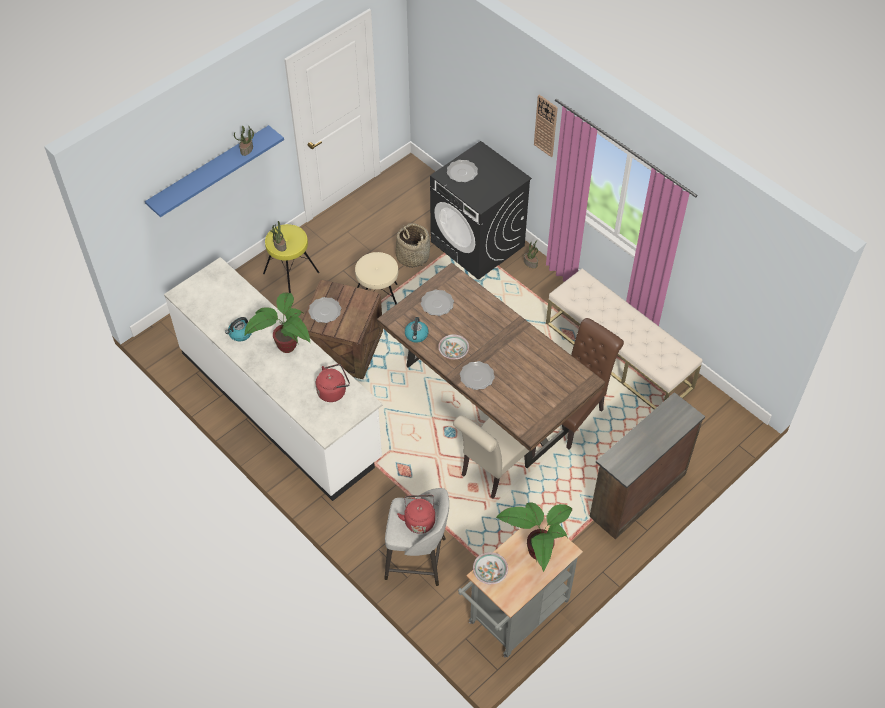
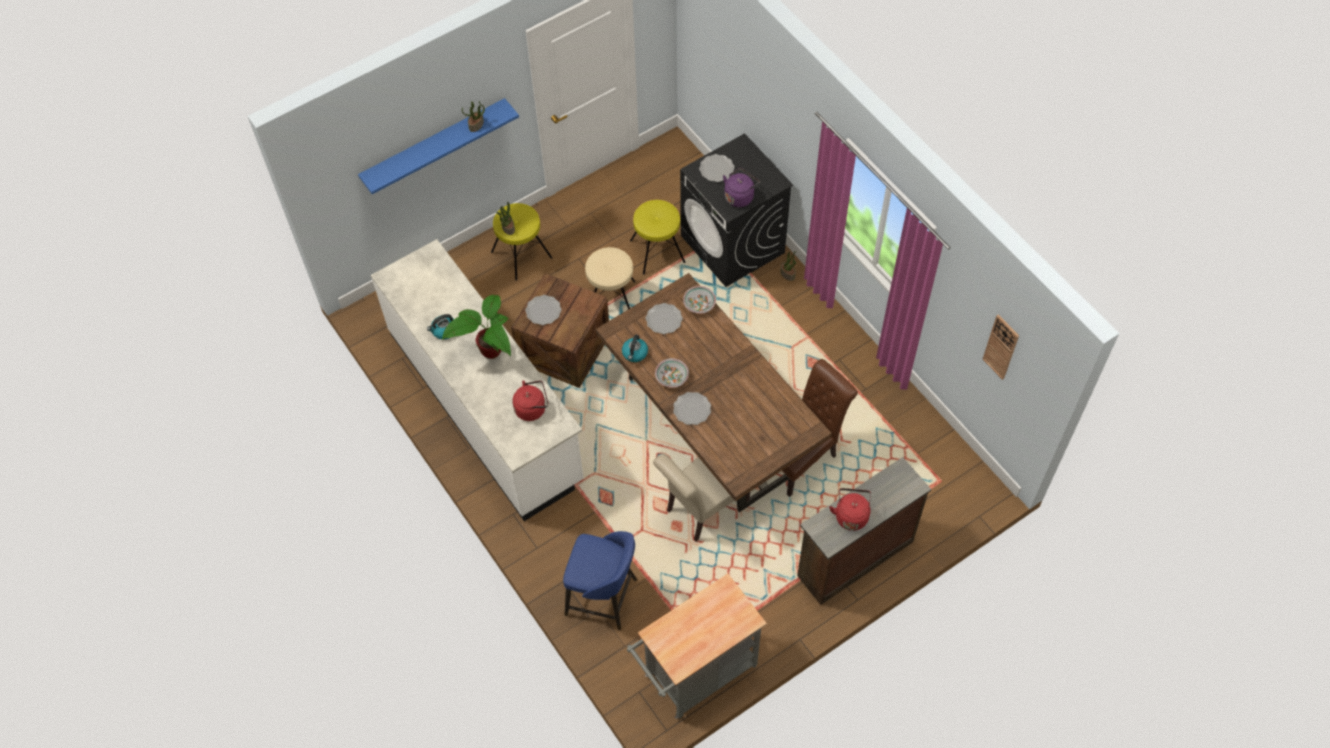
camera: 10 degrees right, 5 degrees up
grey stool [384,488,449,586] -> blue stool [563,531,637,630]
basket [396,223,430,268] -> yellow stool [630,200,685,275]
red kettle [397,495,435,534] -> red kettle moved to [829,488,871,531]
bowl [473,552,508,584] -> bowl moved to [683,286,716,313]
potted plant [496,502,572,572] -> none
wall clock [534,95,558,157] -> wall clock moved to [983,315,1019,380]
beige bench [546,268,702,410] -> none
none -> purple kettle [723,167,760,207]

